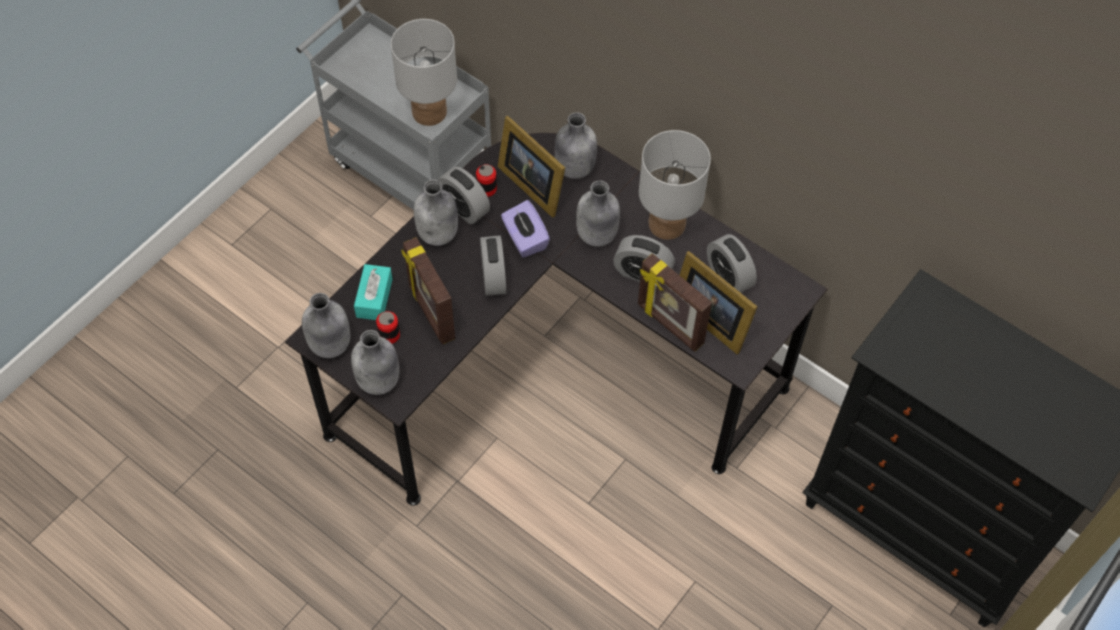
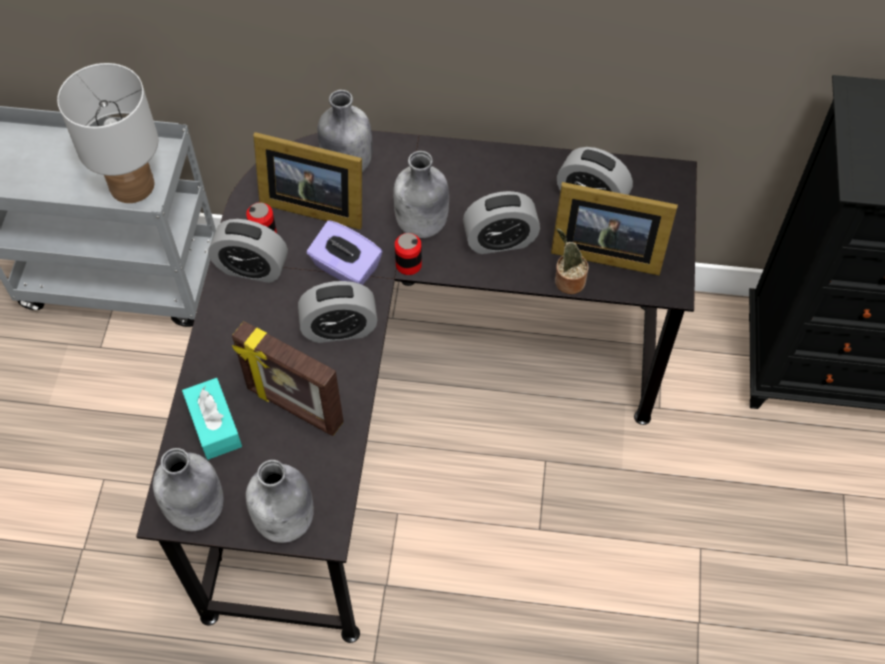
camera: 30 degrees left, 0 degrees up
can [376,311,400,344] -> can moved to [395,233,422,275]
grey bottle [414,180,458,246] -> none
alarm clock [480,235,506,296] -> alarm clock turned 120 degrees clockwise [298,281,377,343]
picture frame [638,253,712,352] -> potted plant [555,229,588,295]
grey table lamp [639,130,711,240] -> none

